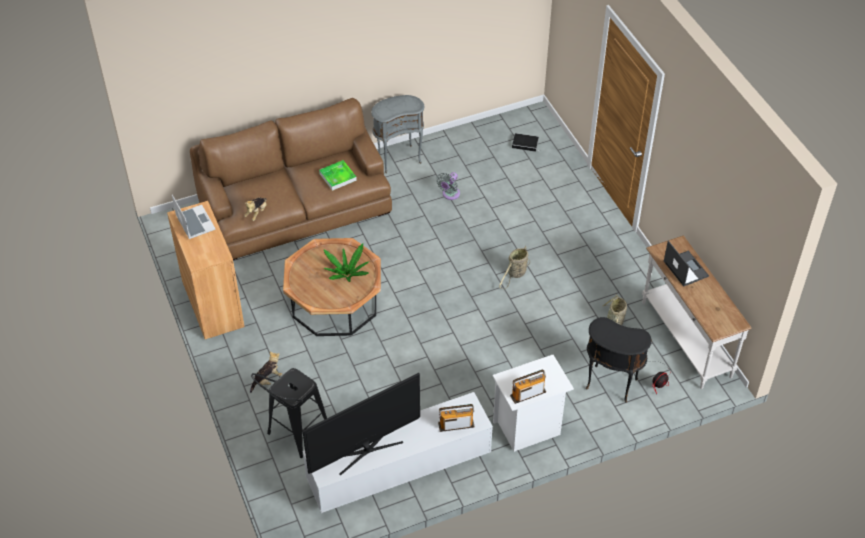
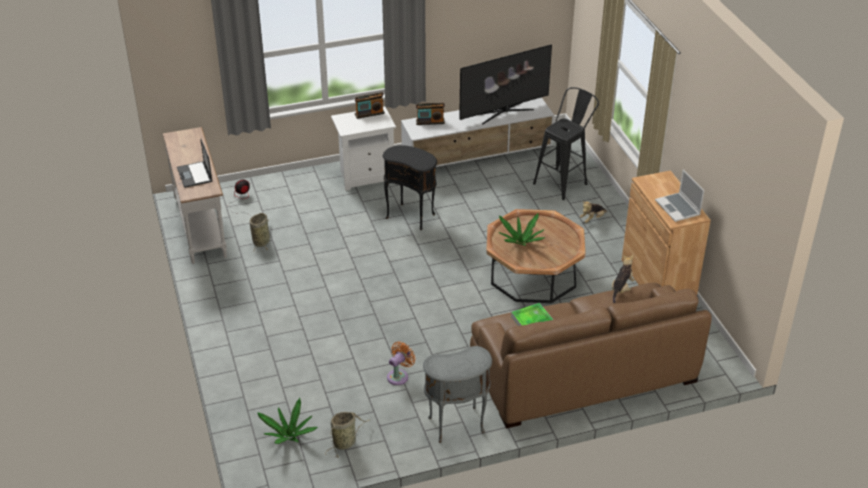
camera: 175 degrees left, 10 degrees down
grey fan [436,172,460,200] -> orange fan [387,342,415,385]
basket [499,246,530,289] -> basket moved to [325,412,370,458]
book [512,133,541,152] -> potted plant [257,398,318,444]
black side table [586,317,651,403] -> black side table moved to [383,145,437,230]

